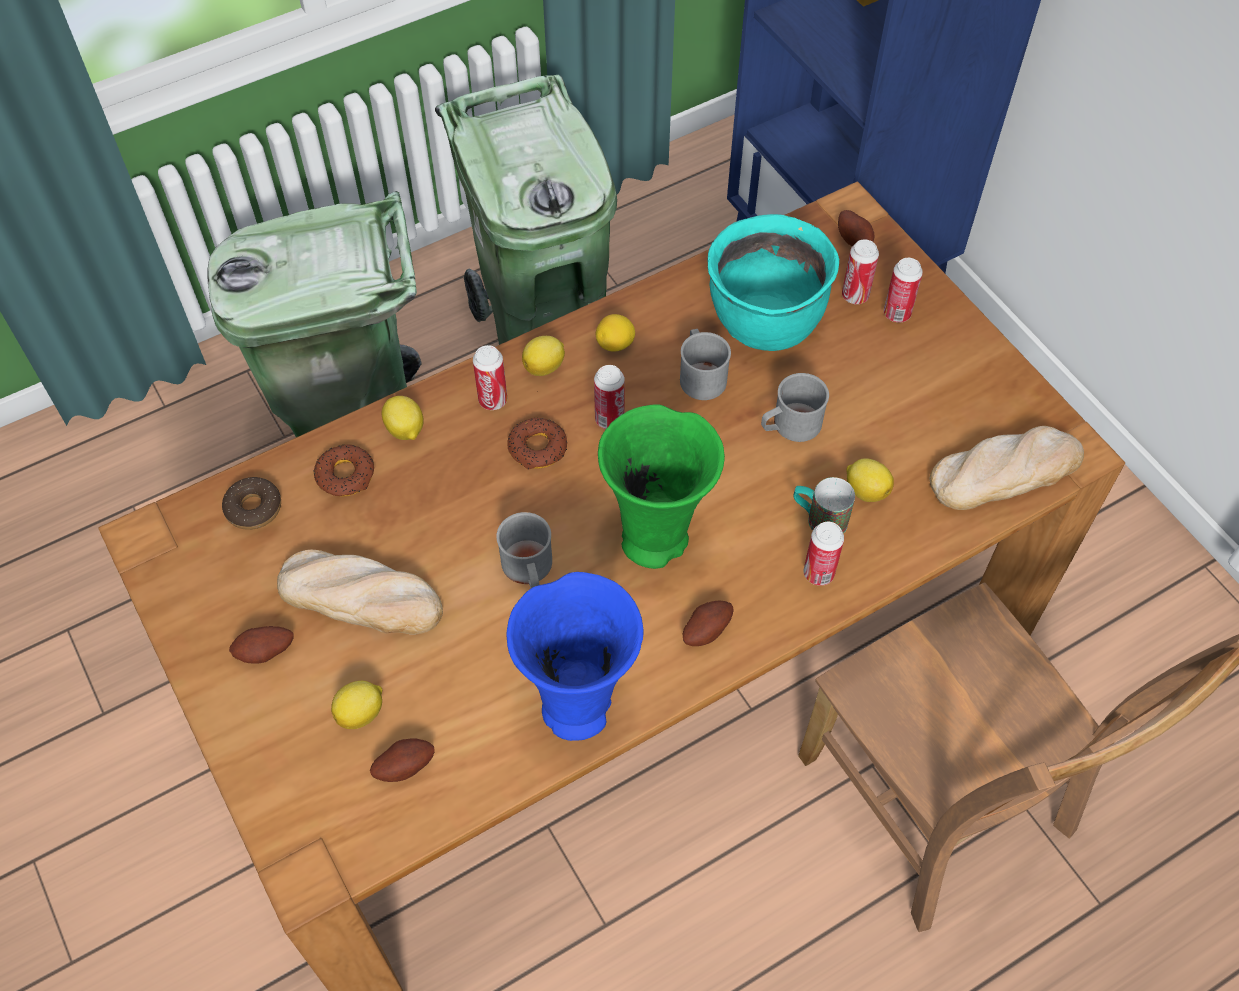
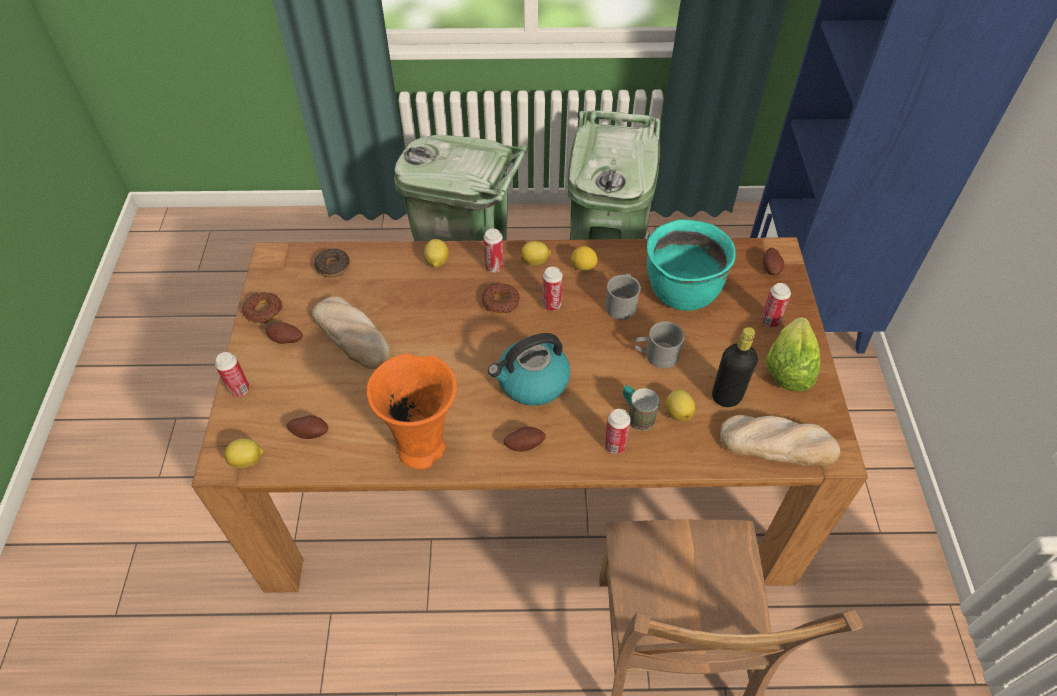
camera: 30 degrees right, 5 degrees down
donut [313,445,374,497] -> donut moved to [242,292,282,323]
lemon [331,681,382,729] -> lemon moved to [225,439,264,468]
grey mug [496,512,552,588] -> none
blue vase [506,572,643,741] -> orange vase [366,354,457,469]
green vase [598,404,725,569] -> kettle [488,333,570,406]
can [842,239,879,304] -> can moved to [215,352,250,397]
none -> black bottle [712,327,758,407]
none -> lettuce [766,317,821,392]

